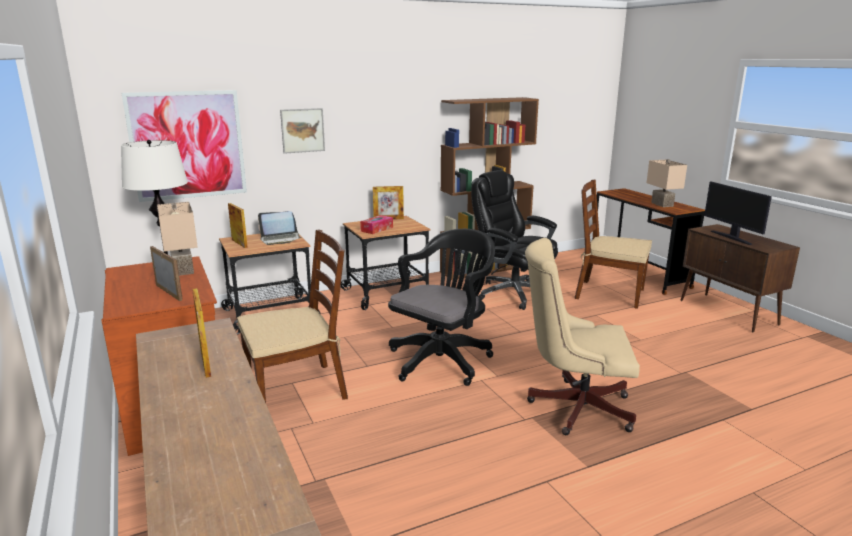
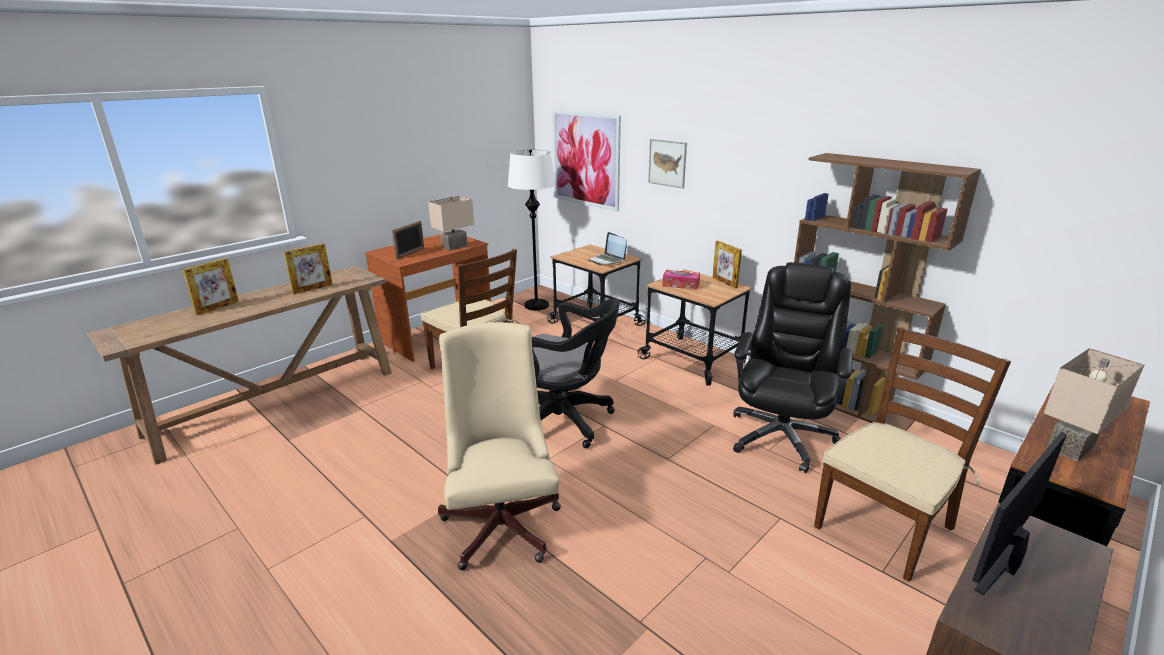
camera: 70 degrees right, 5 degrees up
picture frame [228,203,248,248] -> picture frame moved to [183,258,239,315]
brown chair [575,180,652,309] -> brown chair turned 45 degrees clockwise [814,327,1011,582]

